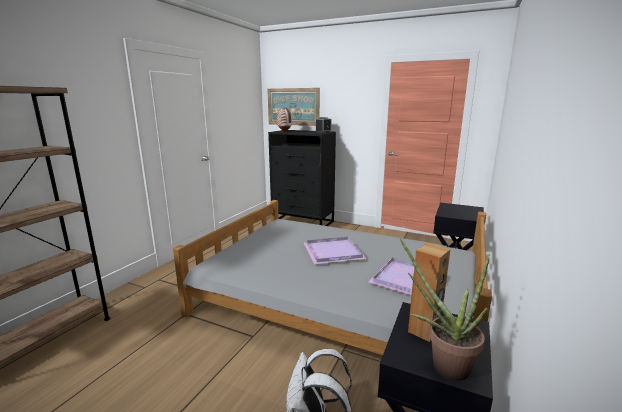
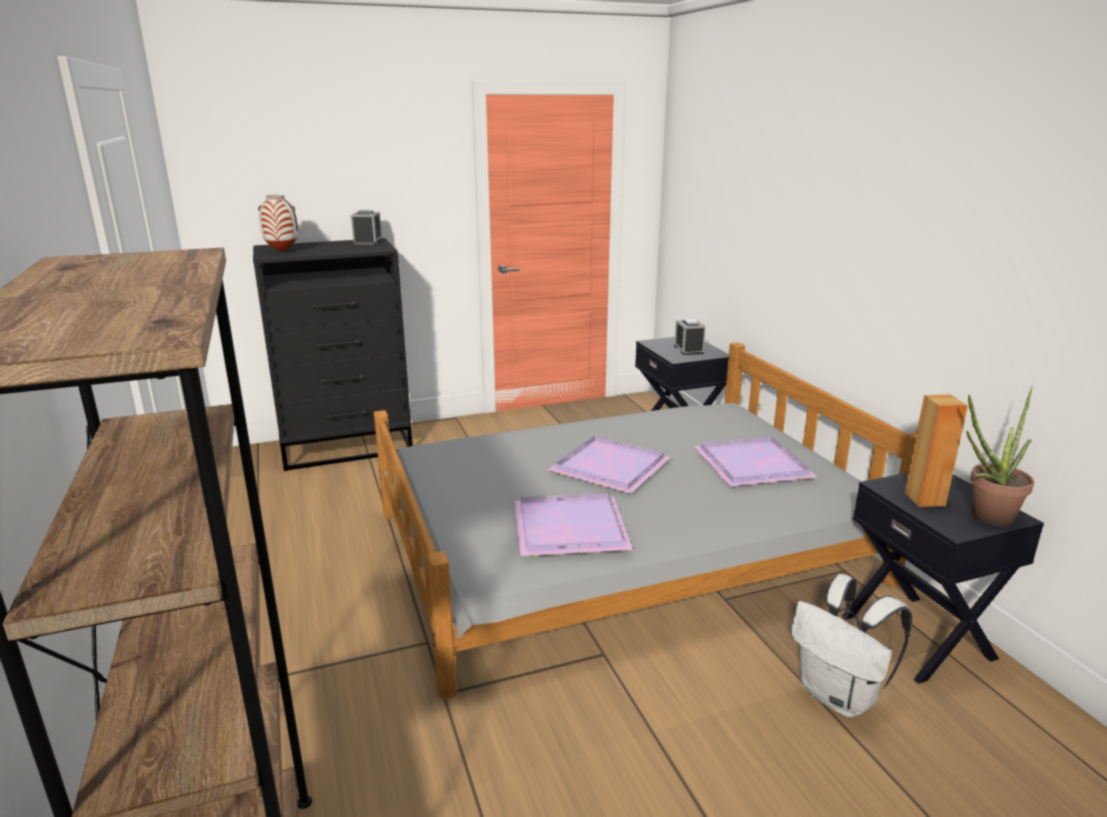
camera: 45 degrees left, 5 degrees up
picture [267,88,320,126] -> none
none -> purple tray [515,493,633,556]
none -> alarm clock [674,319,706,355]

